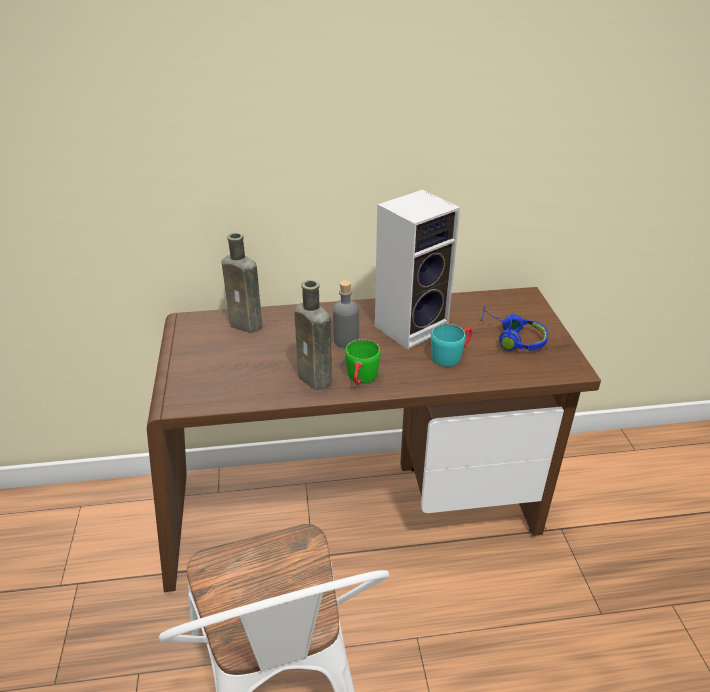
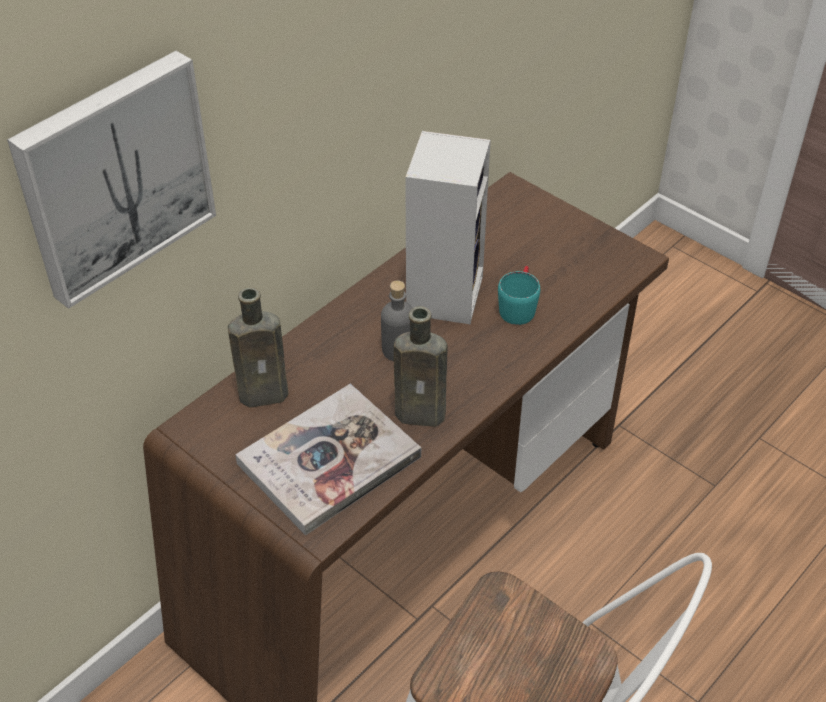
camera: 40 degrees left, 10 degrees up
green mug [345,339,381,385] -> none
blue headphones [481,306,548,351] -> none
none -> picture [7,51,216,309]
none -> book [235,384,421,536]

